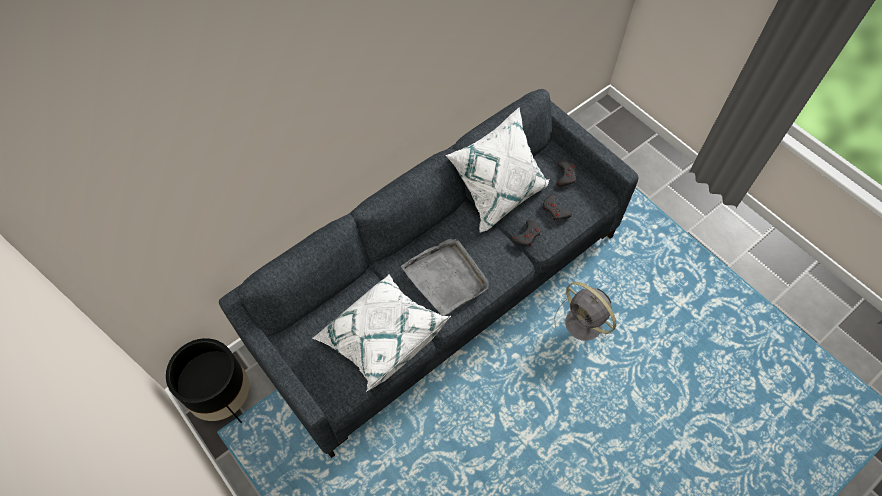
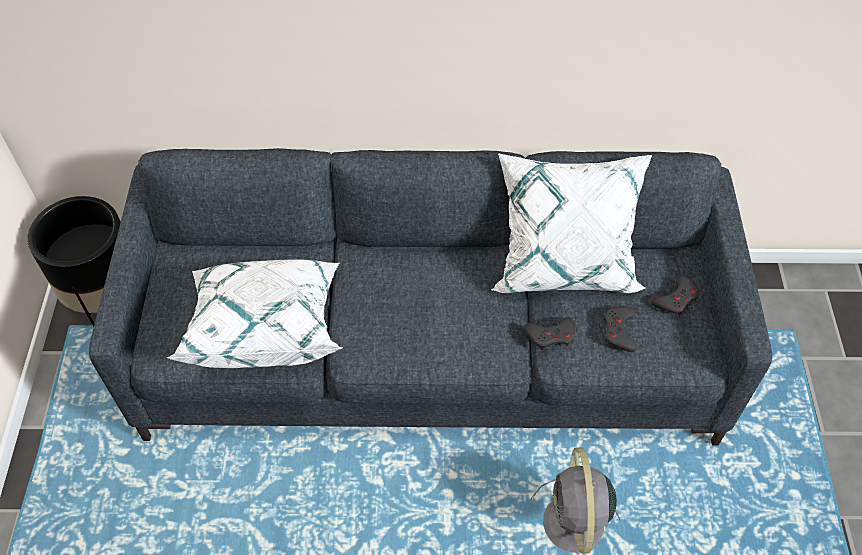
camera: 40 degrees right, 5 degrees down
grey tray [401,239,489,316] -> none

